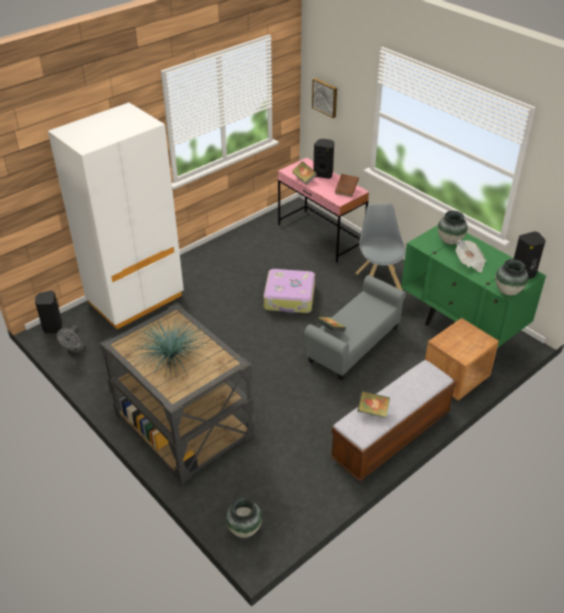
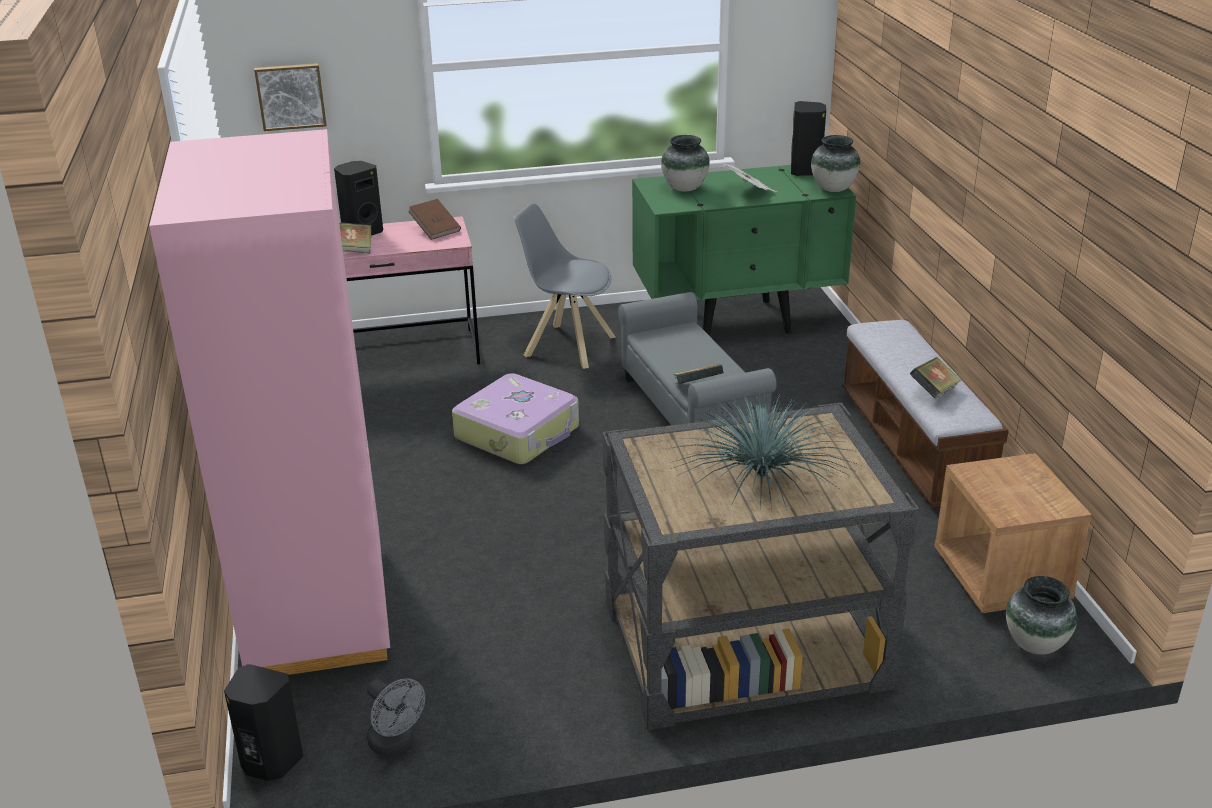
camera: 60 degrees left, 10 degrees down
white wardrobe [48,102,184,330] -> pink wardrobe [149,129,390,675]
brown nightstand [425,318,499,401] -> brown nightstand moved to [934,453,1092,613]

